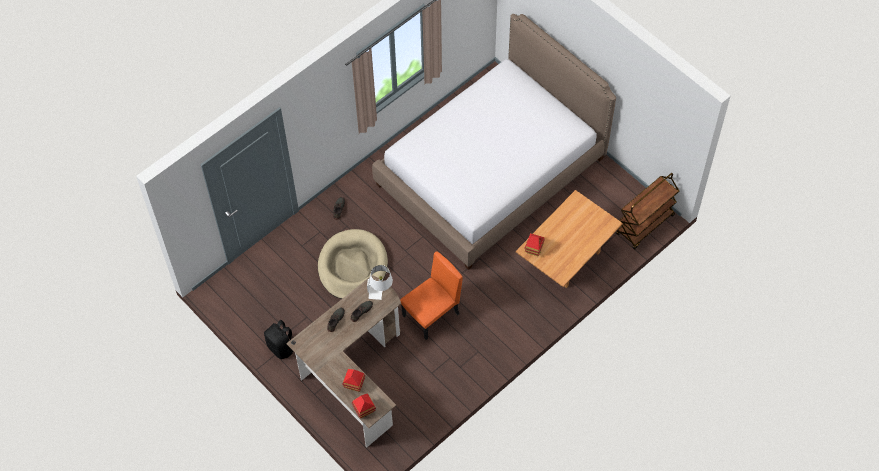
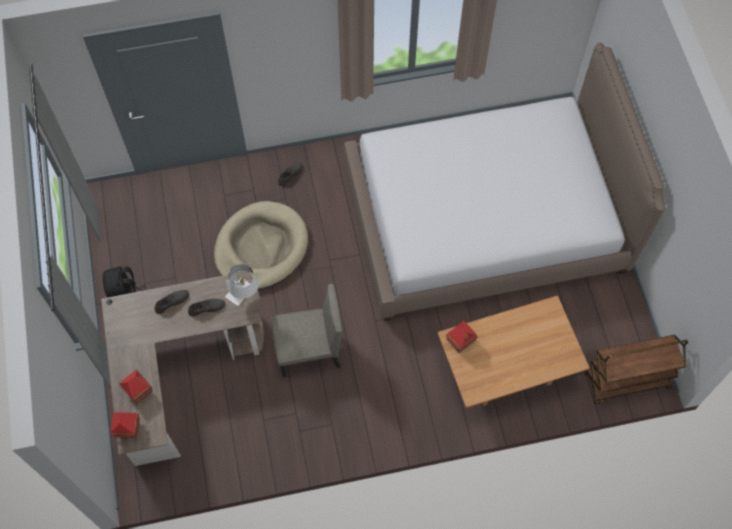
camera: 30 degrees right, 5 degrees up
orange chair [400,251,463,340] -> beige chair [271,284,342,377]

